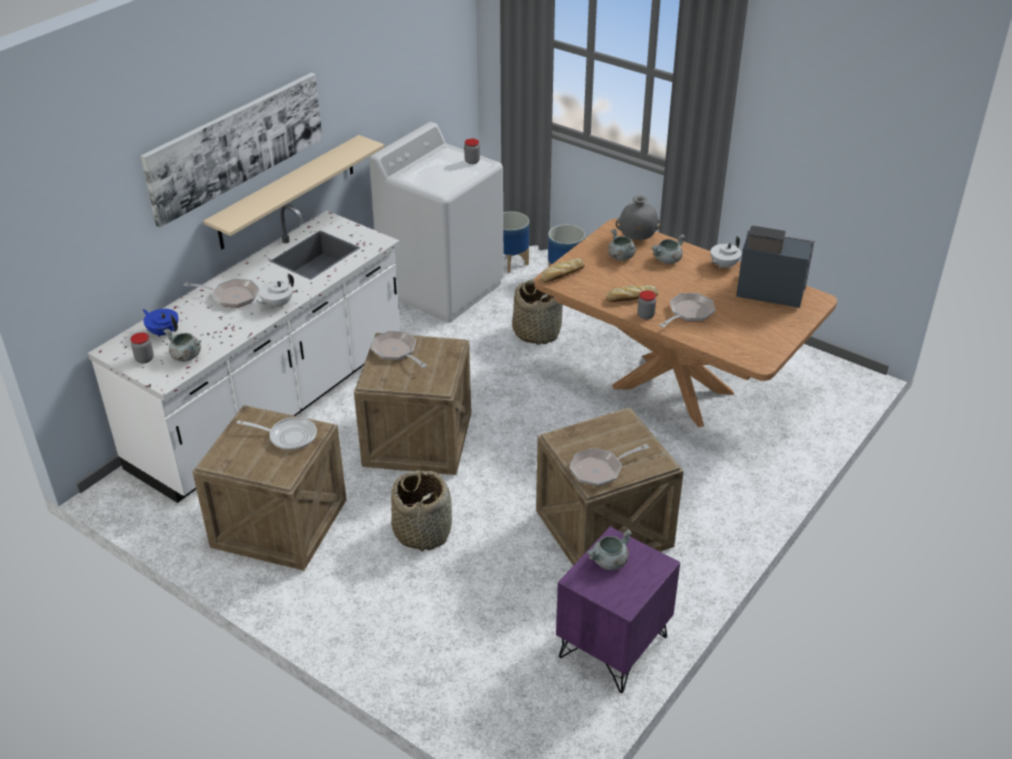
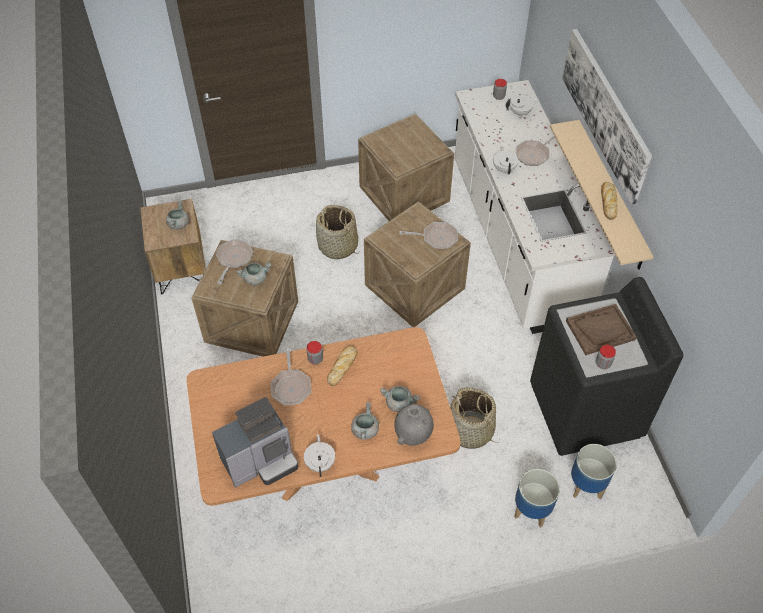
camera: 130 degrees right, 15 degrees up
blue teapot [143,309,178,337] -> white teapot [506,95,539,117]
grey cooking pot [163,329,201,362] -> grey cooking pot moved to [236,262,271,285]
frying pan [237,417,317,450] -> none
white washing machine [369,122,504,323] -> black washing machine [530,277,683,456]
bread [541,258,585,283] -> bread moved to [601,182,618,220]
purple nightstand [556,527,680,693] -> brown nightstand [140,199,206,294]
none -> brown tray [566,304,637,355]

